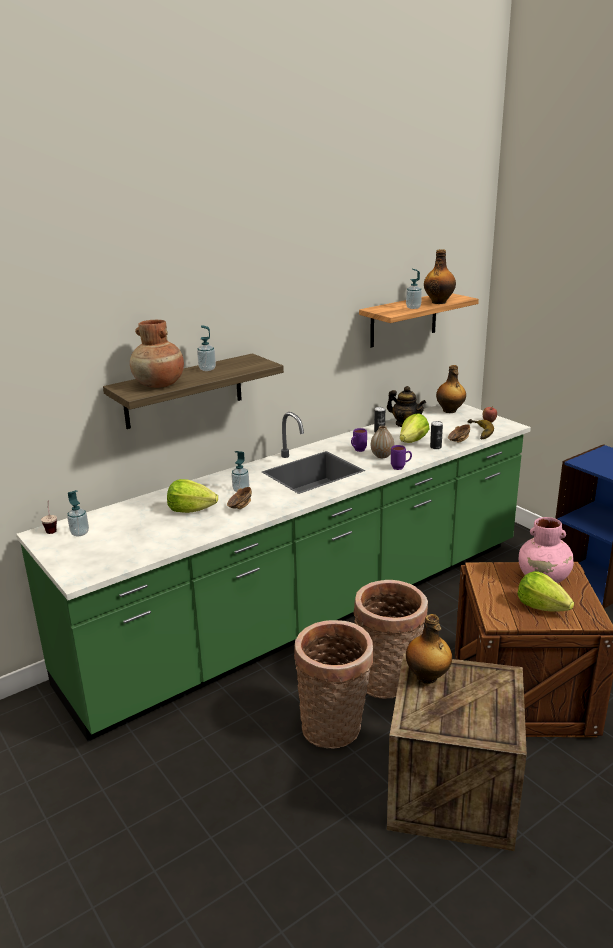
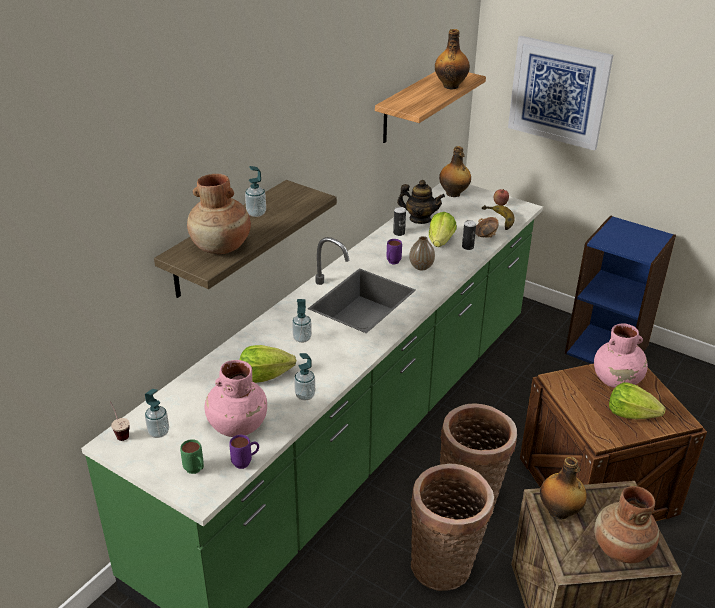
camera: 20 degrees left, 10 degrees up
bowl [227,487,252,509] -> none
purple mug [391,445,412,470] -> purple mug moved to [229,435,259,469]
soap dispenser [406,269,422,309] -> soap dispenser moved to [294,353,315,401]
none -> green mug [180,439,204,474]
none -> pink vase [204,360,267,437]
none -> picture [508,36,613,151]
none -> brown vase [594,486,659,563]

